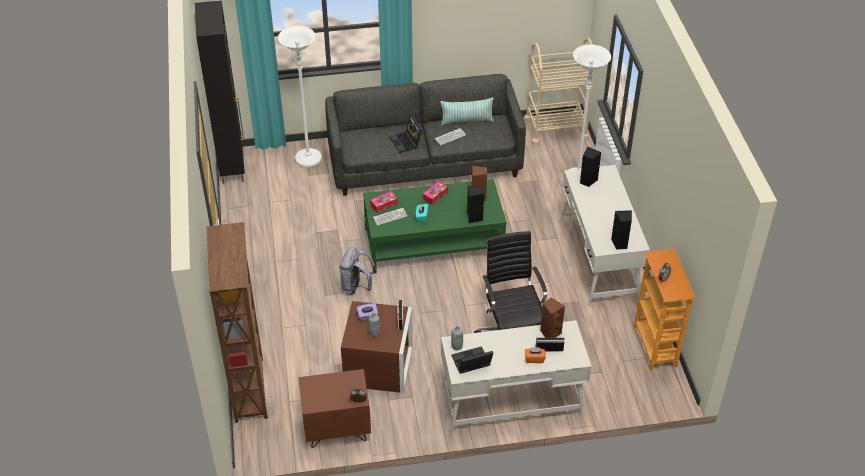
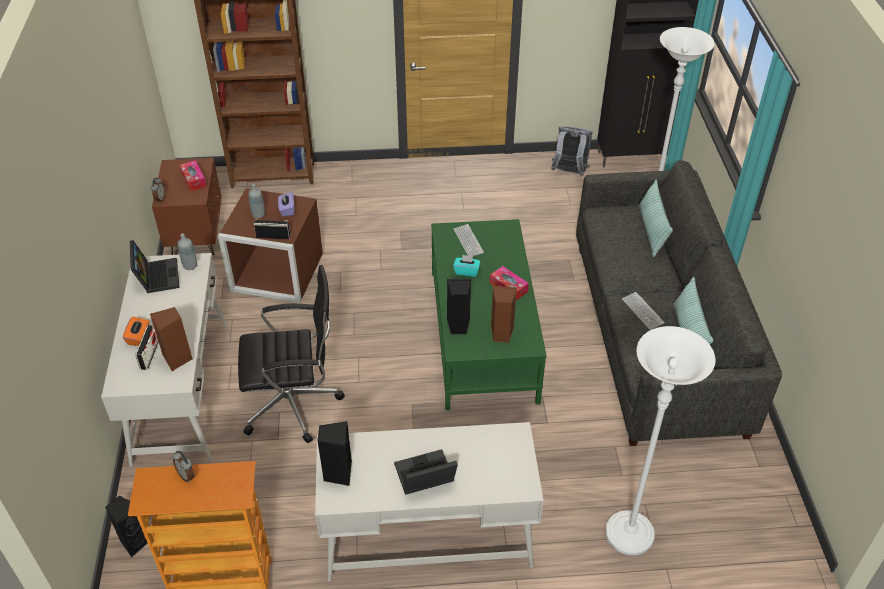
camera: 95 degrees right, 0 degrees up
grey backpack [339,247,377,295] -> grey backpack moved to [551,126,593,176]
tissue box [370,191,398,213] -> tissue box moved to [180,160,207,191]
laptop [390,115,422,153] -> laptop moved to [394,449,458,495]
beige cart [524,38,595,146] -> none
black speaker [580,146,602,187] -> black speaker moved to [105,496,147,557]
none -> pillow [638,180,673,258]

